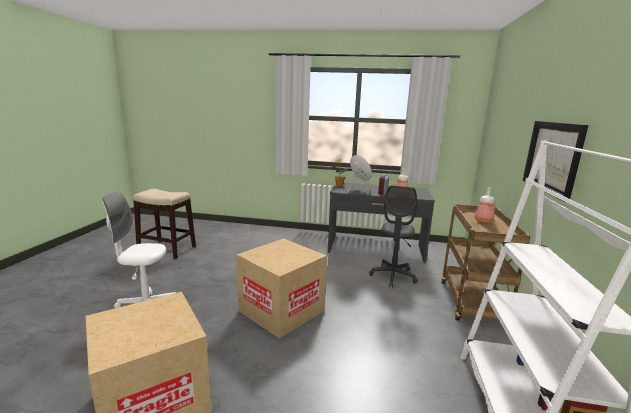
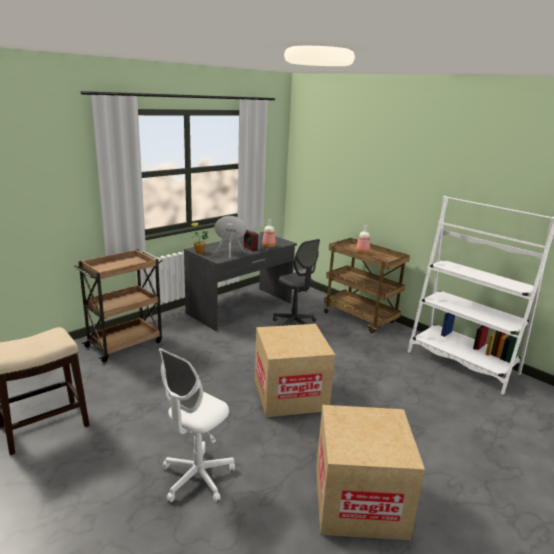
camera: 55 degrees left, 5 degrees up
picture [523,121,589,201] -> none
none -> brown cart [74,249,162,363]

